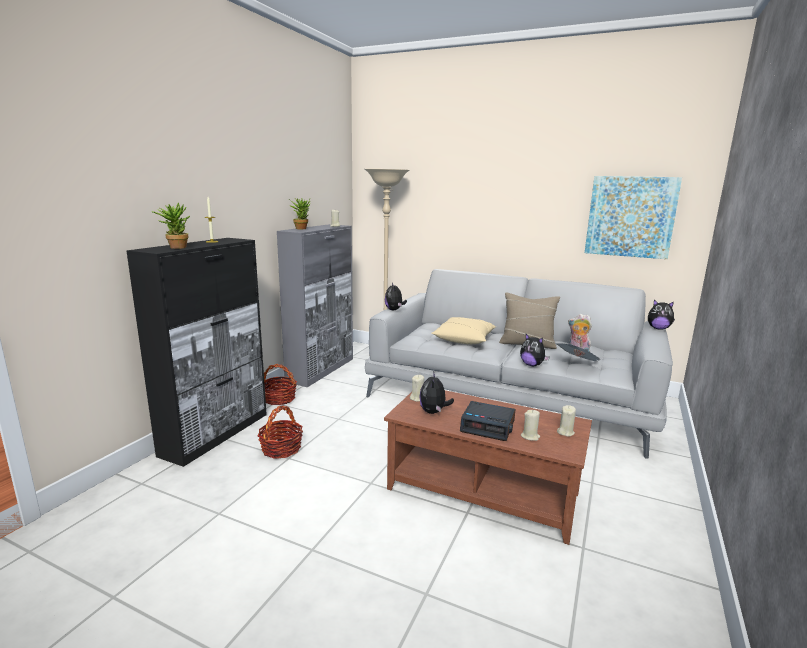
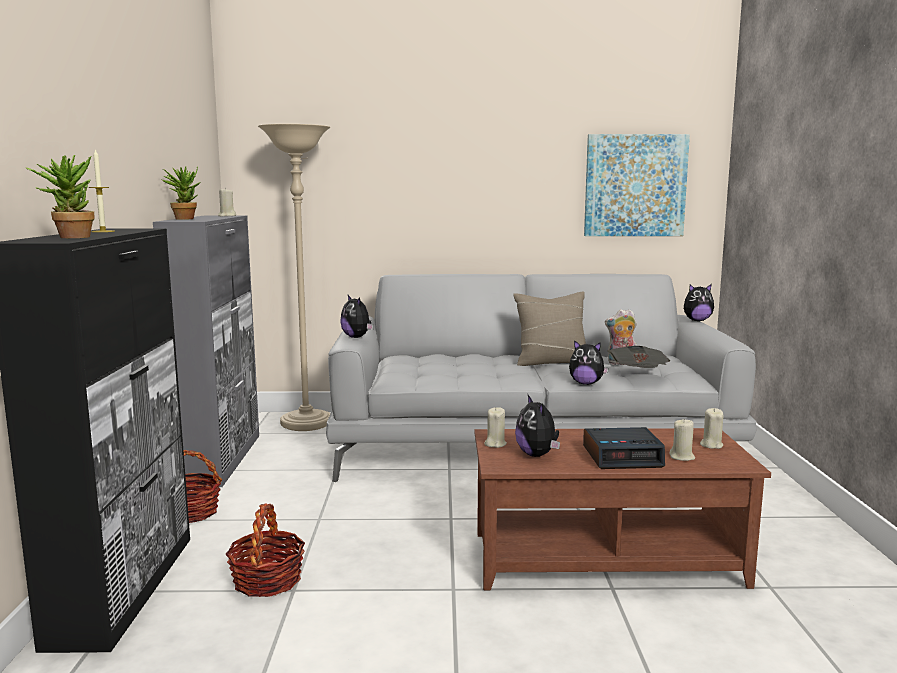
camera: 25 degrees left, 5 degrees down
beige pillow [431,317,496,344] -> none

